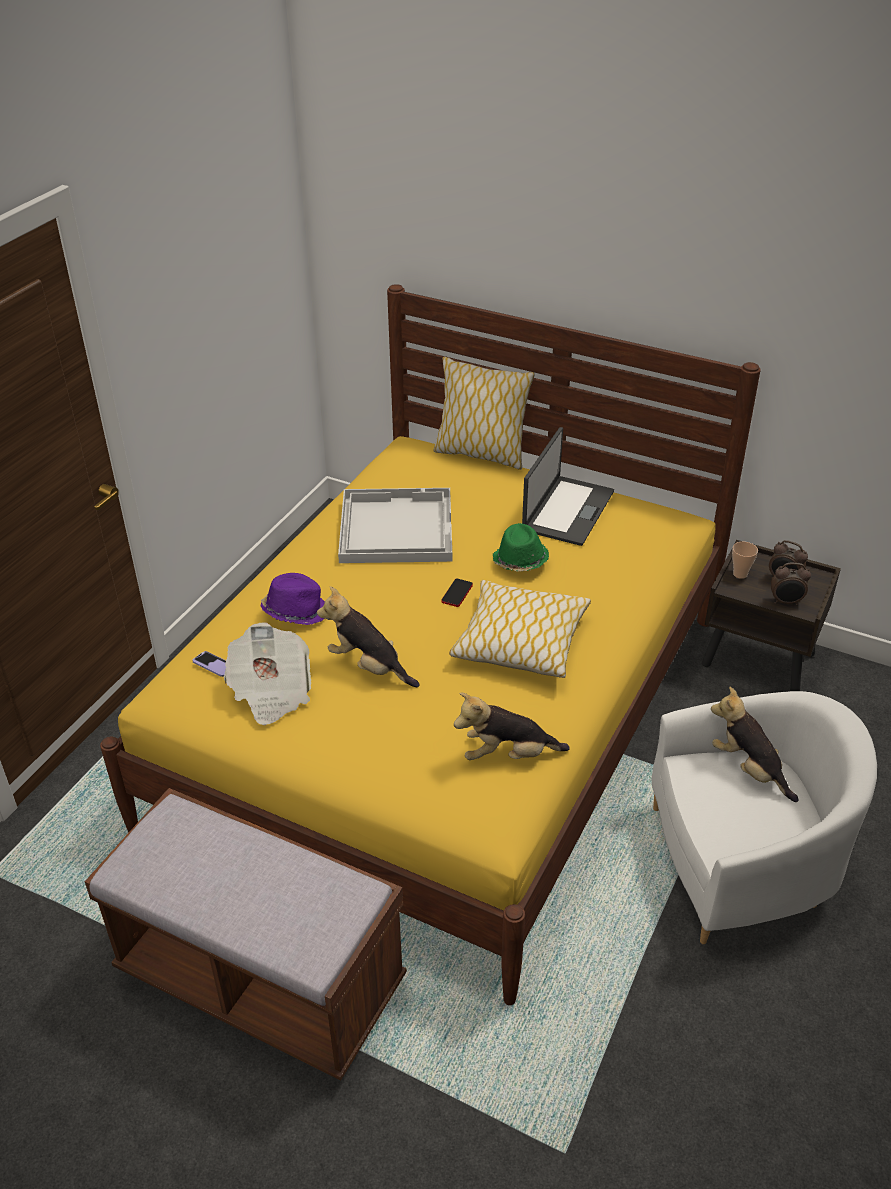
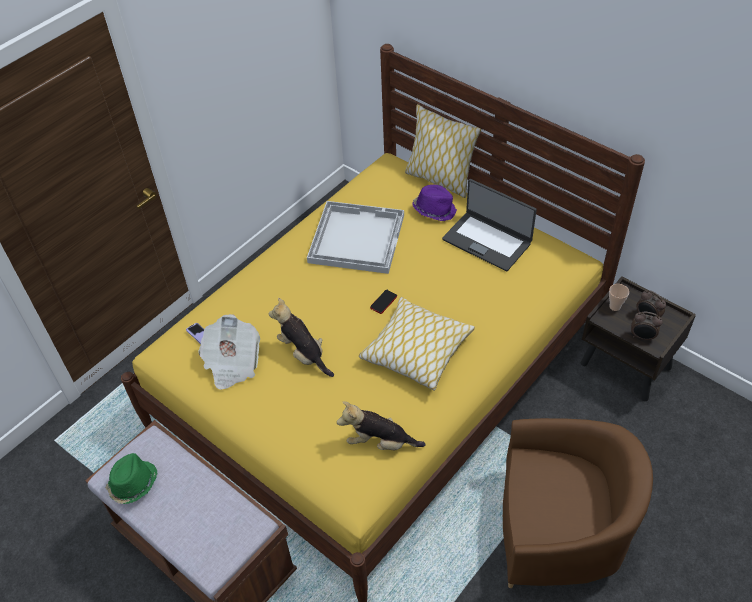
camera: 15 degrees right, 10 degrees up
purple hat [261,573,325,625] -> purple hat moved to [412,185,457,221]
green hat [493,523,549,572] -> green hat moved to [105,453,157,504]
laptop [522,427,614,546] -> laptop turned 90 degrees clockwise [442,179,537,271]
white armchair [652,691,877,944] -> brown armchair [503,418,653,588]
plush toy [711,686,799,802] -> none

